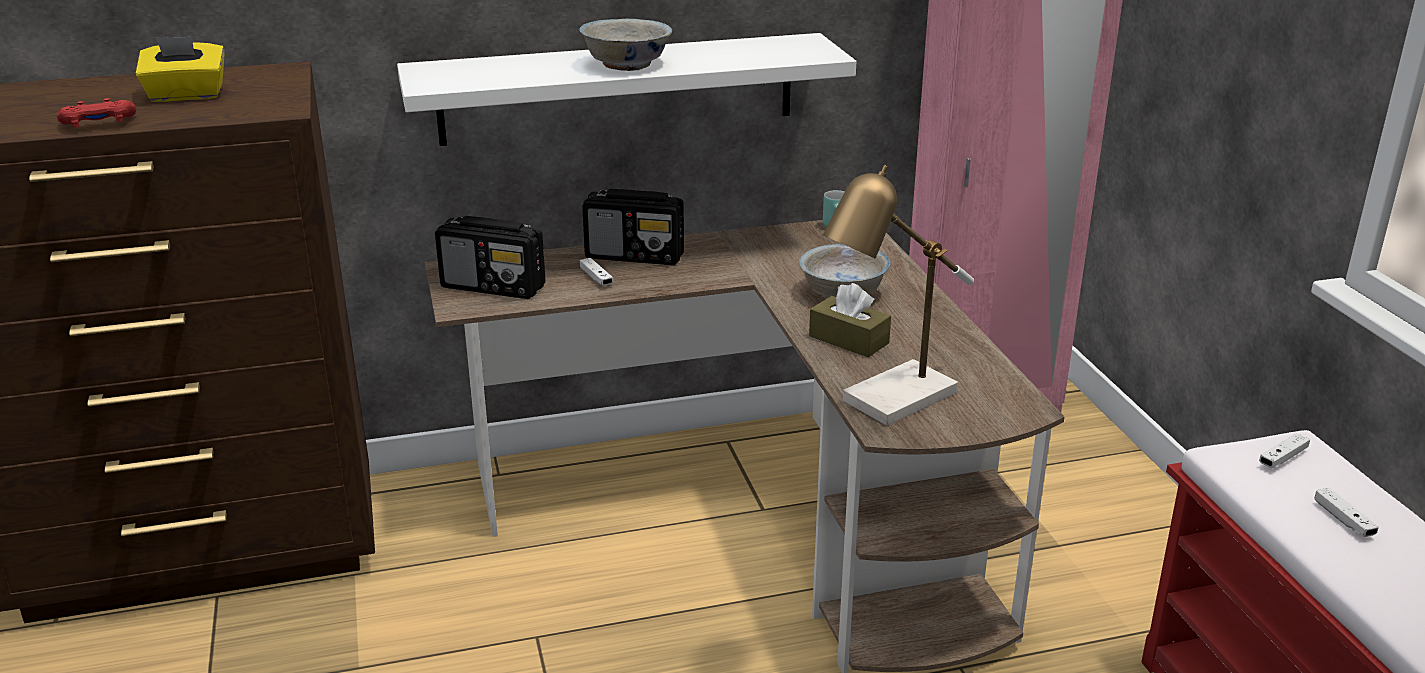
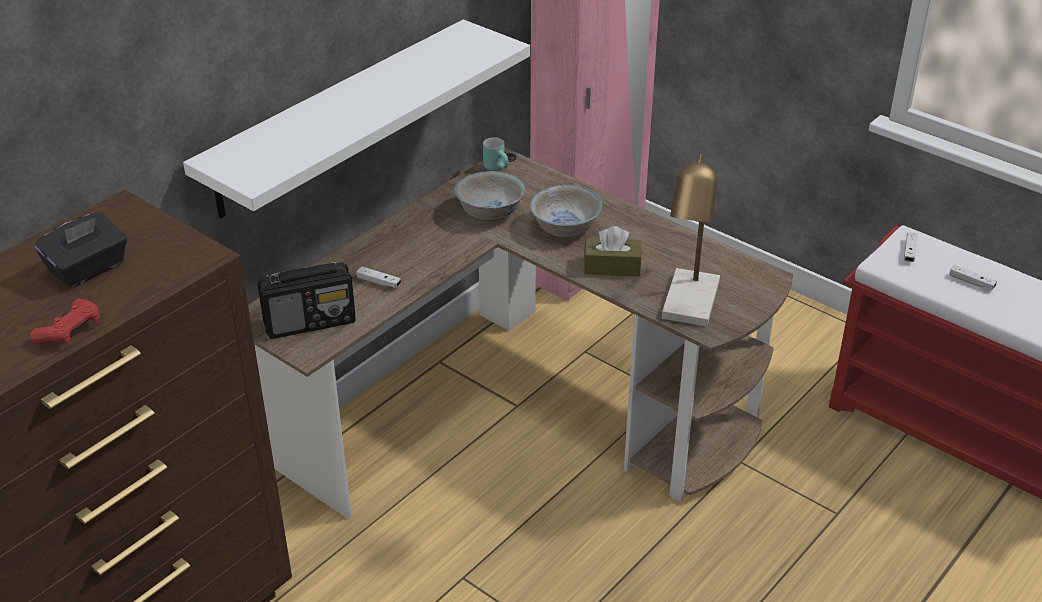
camera: 35 degrees left, 10 degrees up
yellow tissue box [136,36,225,102] -> black tissue box [34,212,127,288]
white bowl [579,18,672,71] -> white bowl moved to [454,171,525,222]
radio [582,189,684,265] -> none

